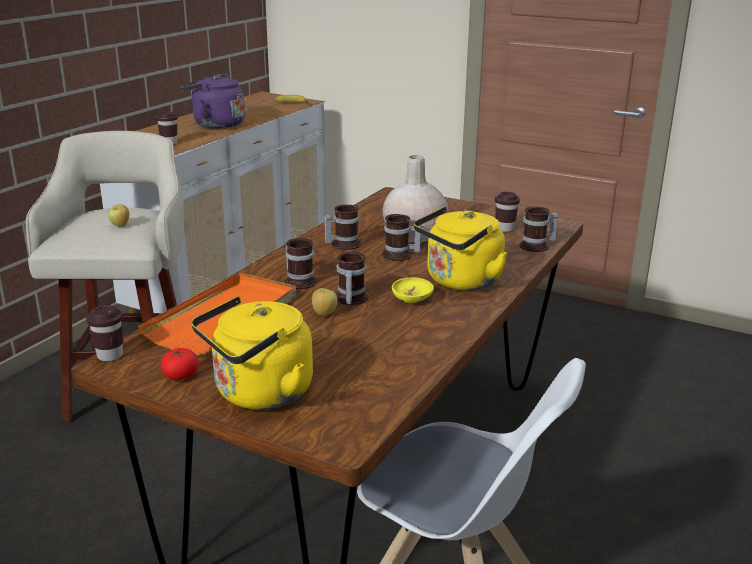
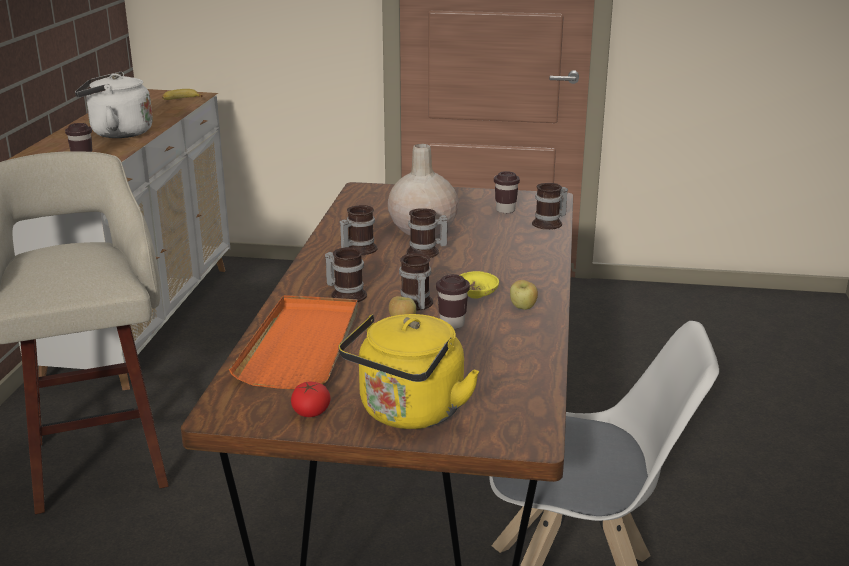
camera: 20 degrees left, 0 degrees up
brown cup [86,305,123,362] -> brown cup moved to [436,274,470,329]
apple [108,204,129,227] -> apple moved to [510,280,538,310]
purple kettle [181,74,245,129] -> white kettle [75,72,153,138]
yellow kettle [414,206,508,291] -> none

